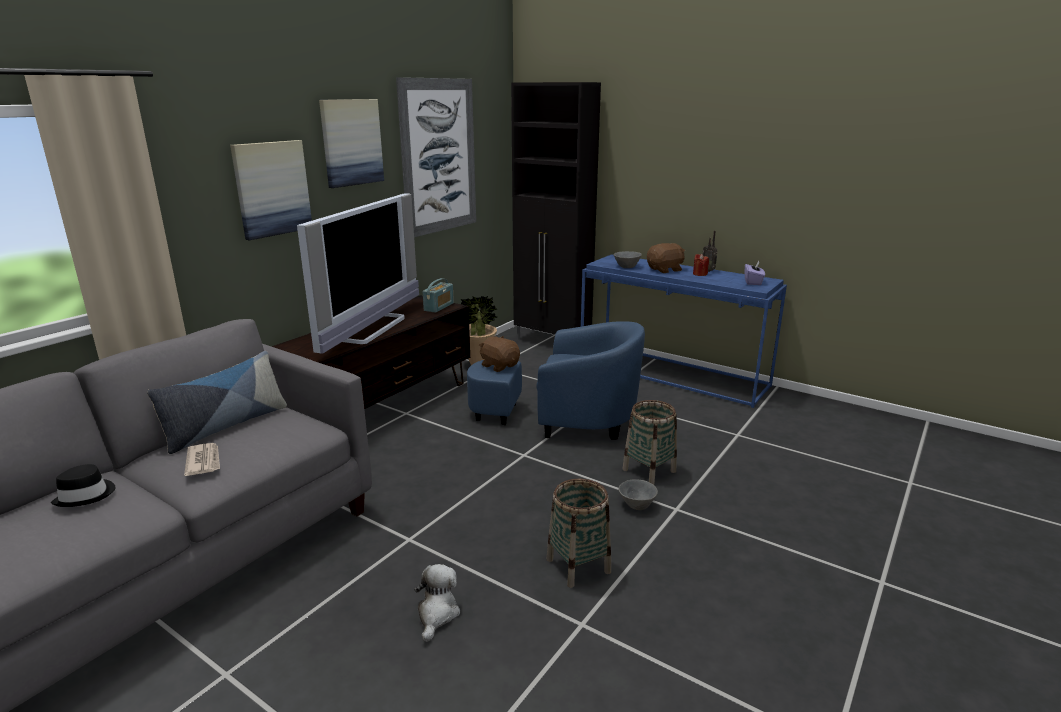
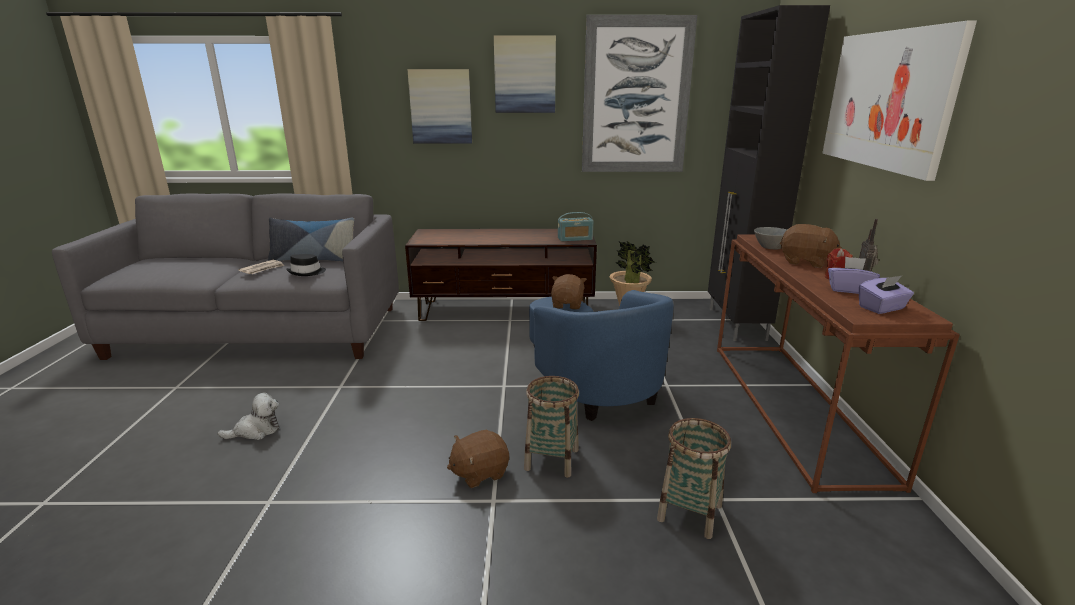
camera: 55 degrees right, 0 degrees up
black hat [51,464,116,507] -> black hat moved to [286,254,326,276]
television [297,193,419,354] -> none
basket [547,479,611,588] -> basket moved to [657,418,731,539]
blue console table [581,254,787,408] -> brown console table [717,234,960,493]
grey bowl [619,479,658,510] -> brown plush toy [447,430,509,488]
none -> picture [822,21,977,181]
none -> purple tissue box [828,256,880,294]

